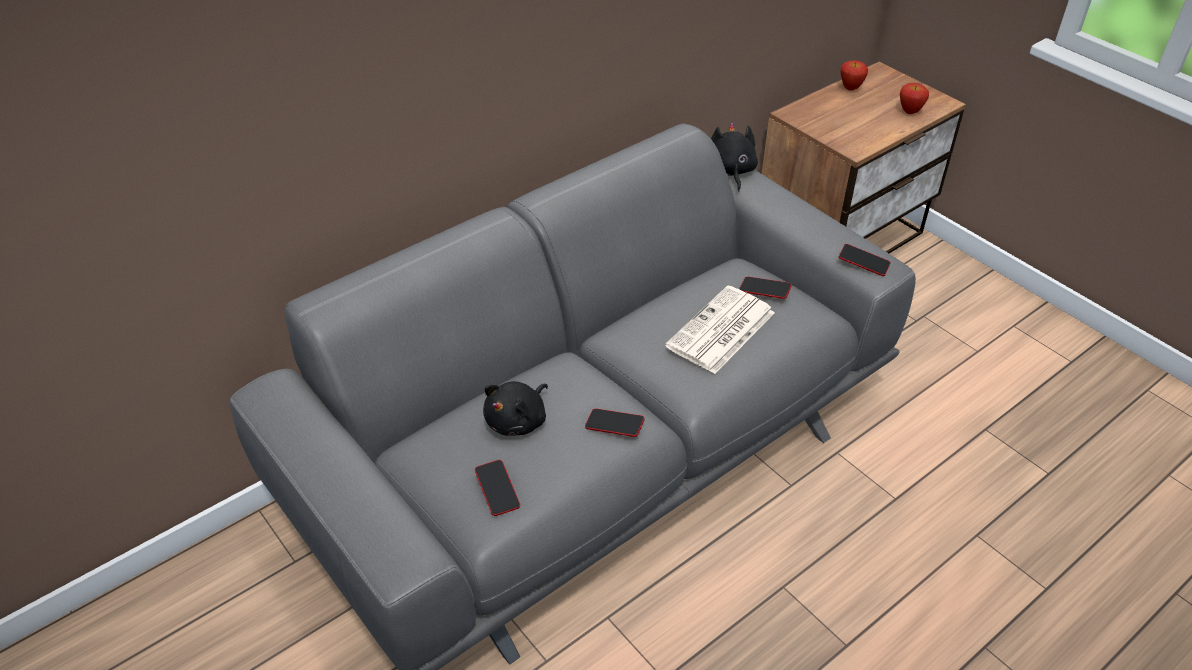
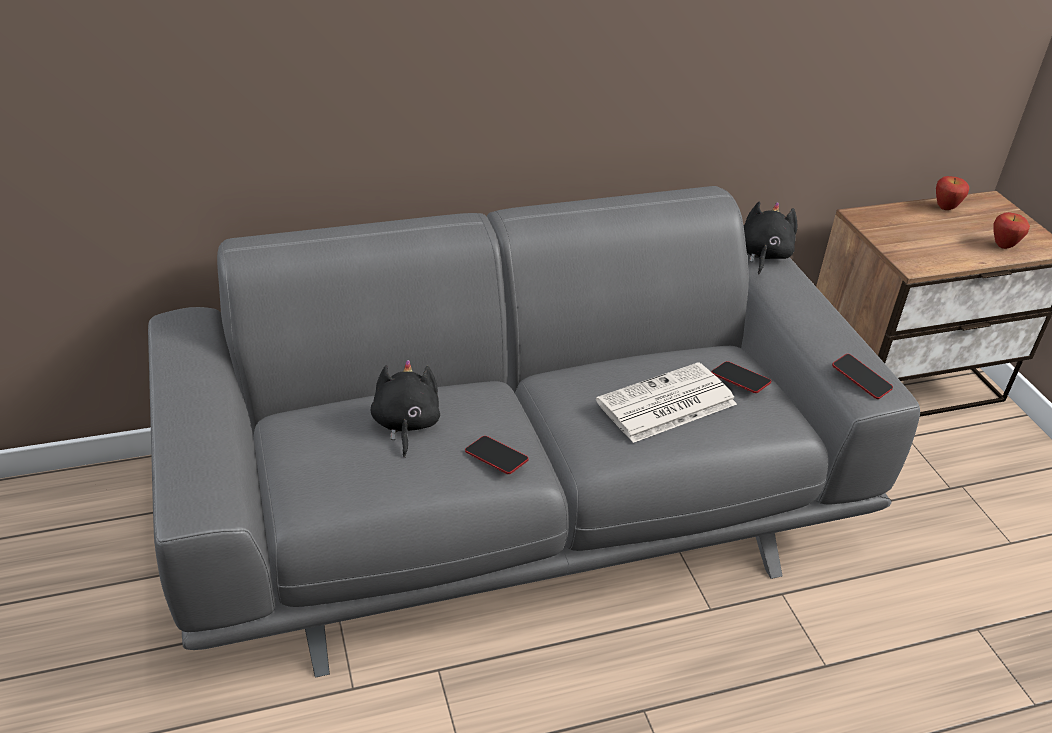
camera: 20 degrees right, 5 degrees down
phone [475,460,520,516] -> none
black plush toy [483,381,548,436] -> black plush toy turned 120 degrees clockwise [371,360,440,458]

